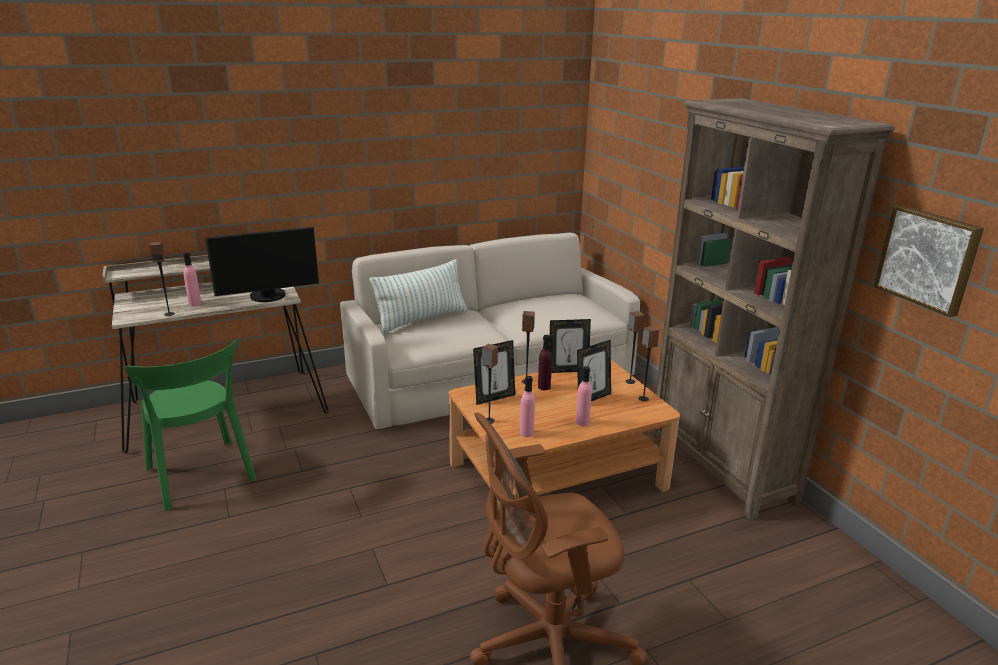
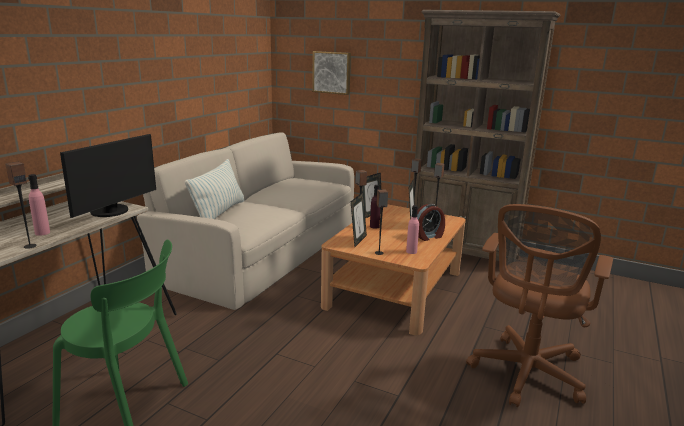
camera: 40 degrees left, 5 degrees down
pink bottle [576,366,592,426] -> alarm clock [417,204,445,241]
picture [874,205,984,317] -> picture moved to [312,51,351,95]

